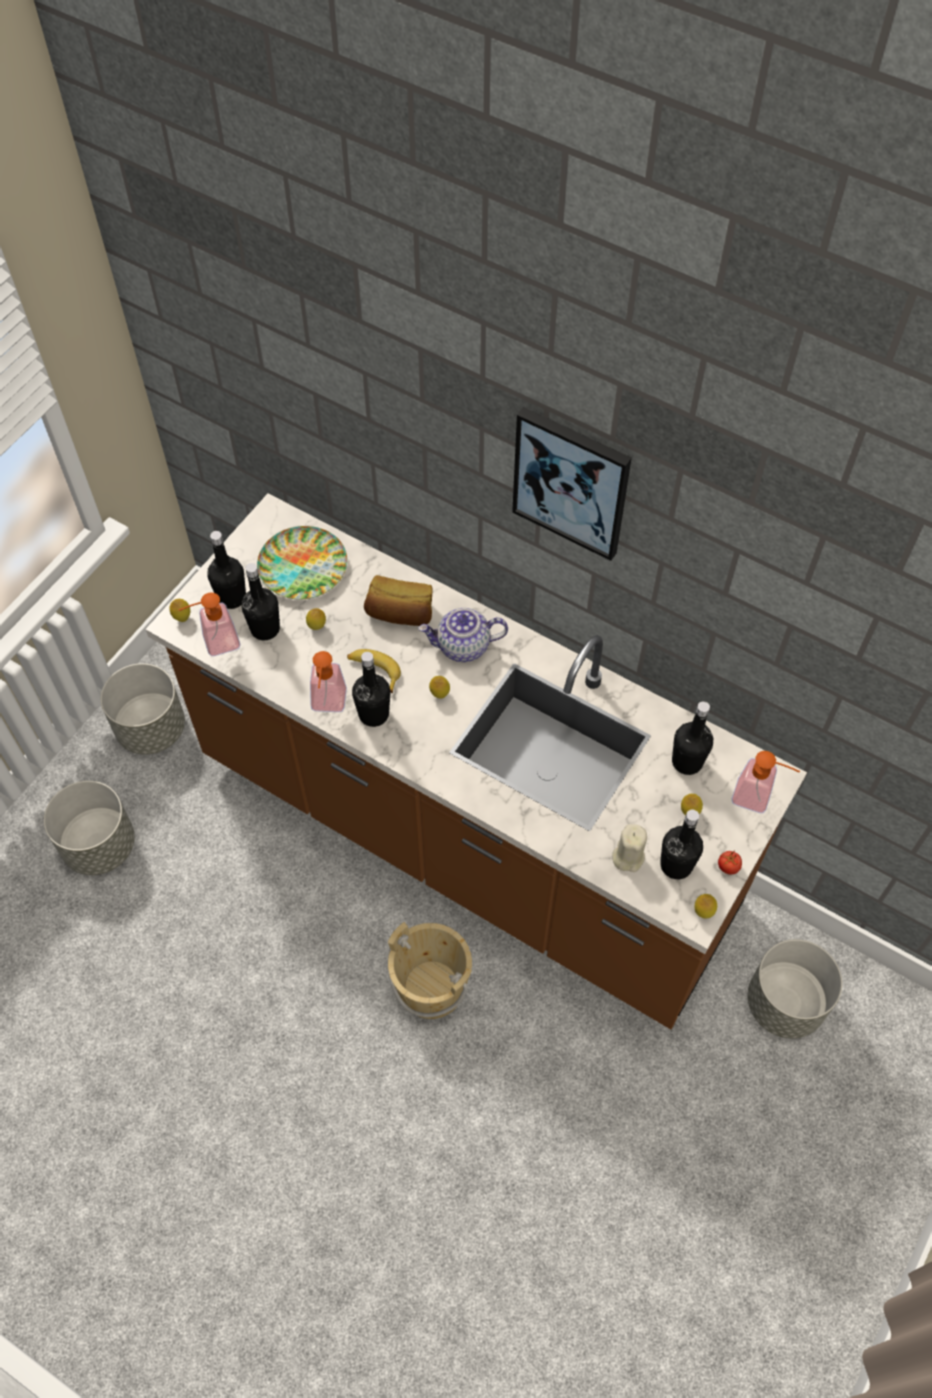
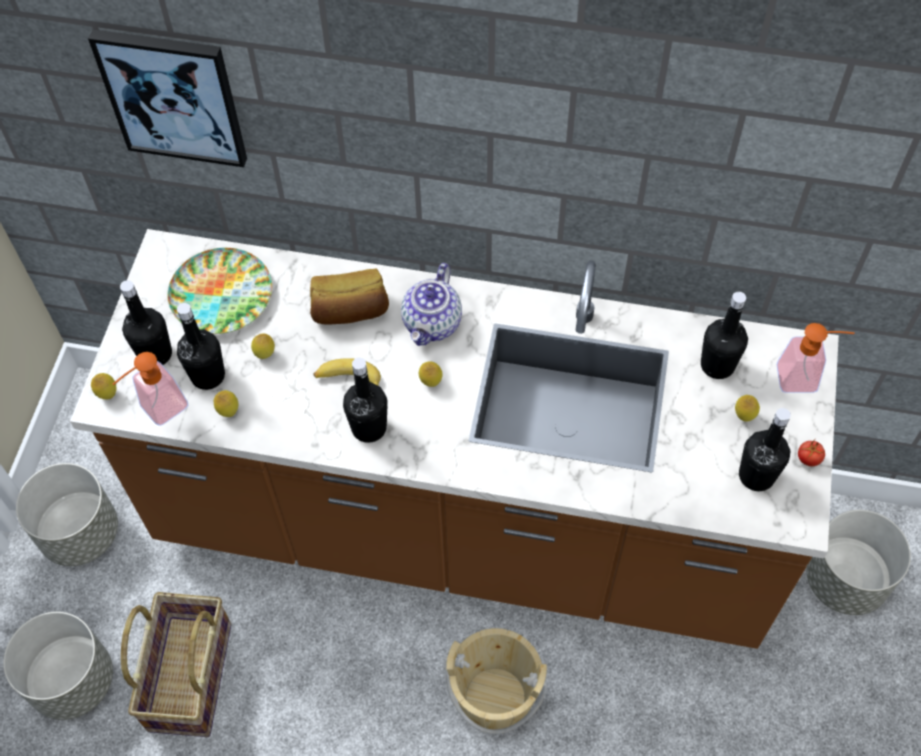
camera: 20 degrees left, 0 degrees up
soap dispenser [310,651,347,712] -> none
teapot [418,608,508,662] -> teapot turned 45 degrees counterclockwise [401,263,462,346]
picture [512,407,632,561] -> picture moved to [88,29,247,167]
beige candle [612,824,647,872] -> none
lemon [694,894,717,919] -> lemon moved to [214,390,238,417]
none -> basket [121,592,231,737]

